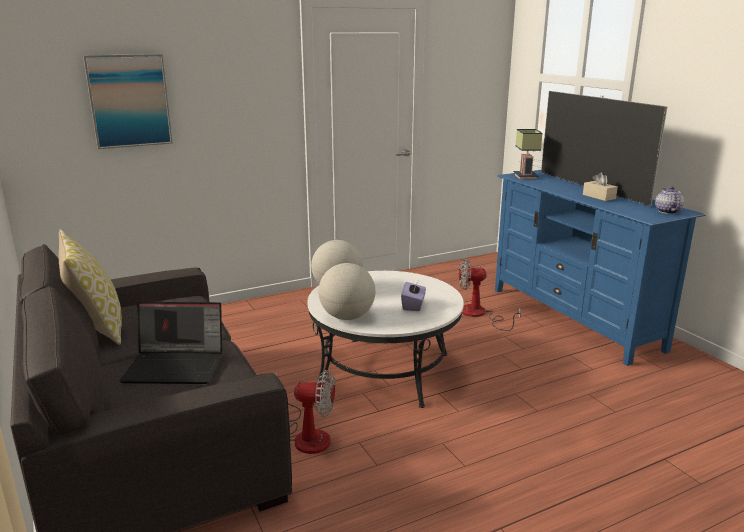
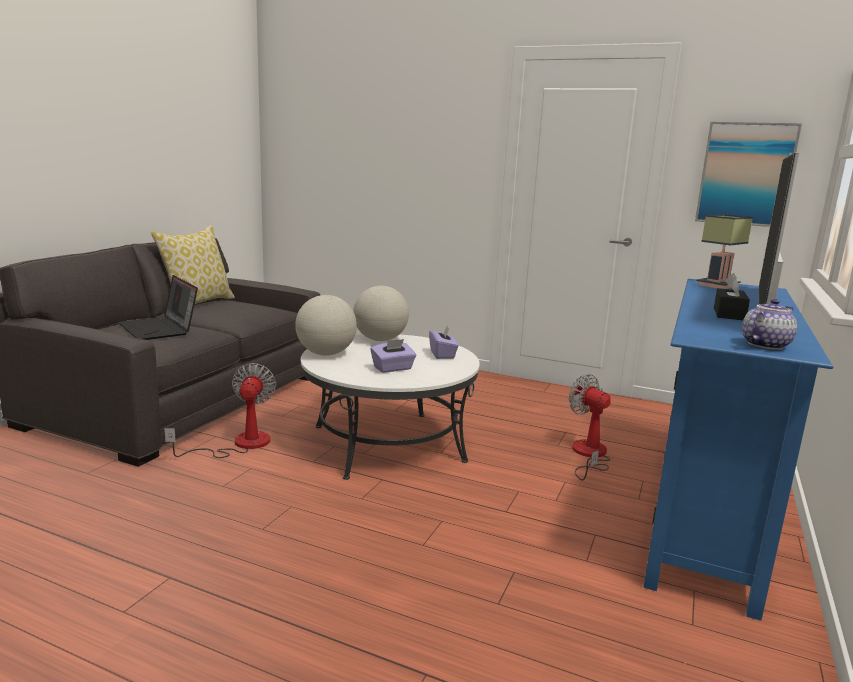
camera: 50 degrees right, 5 degrees down
picture [83,54,173,149] -> picture moved to [695,122,802,227]
fan [275,370,335,454] -> fan turned 150 degrees counterclockwise [164,363,276,458]
beige tissue box [583,173,618,201] -> black tissue box [714,273,750,320]
none -> purple tissue box [429,326,459,359]

